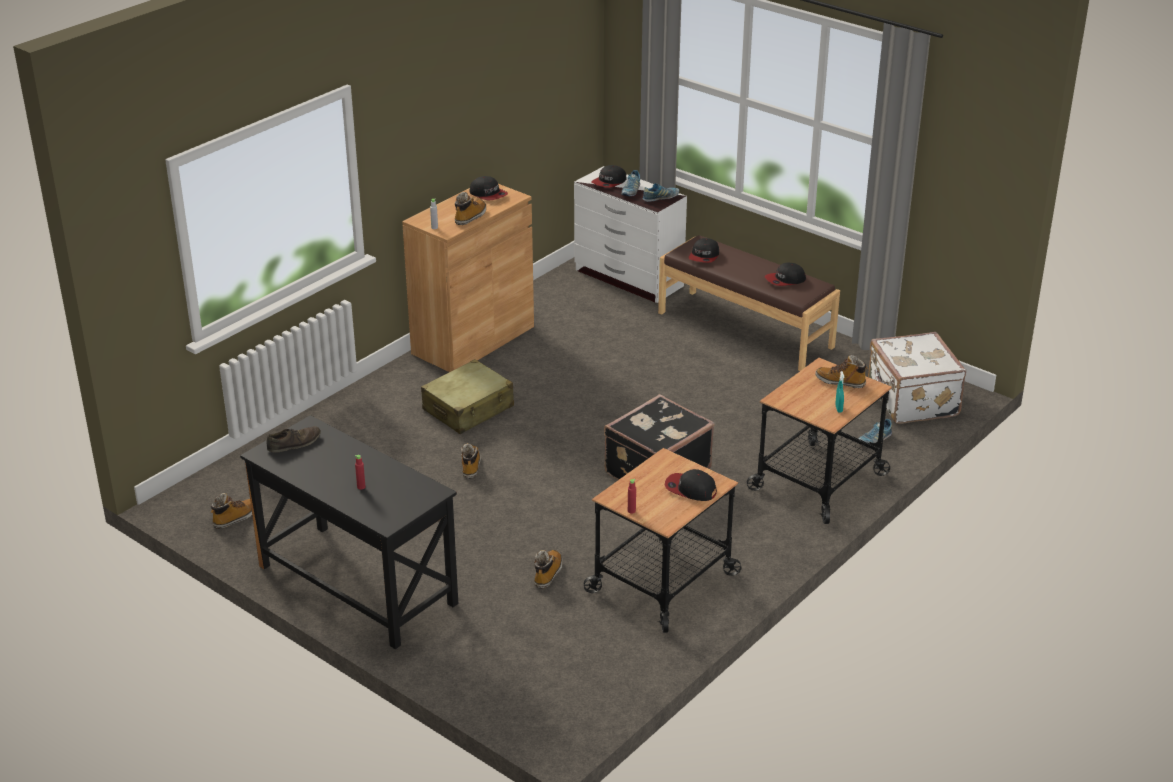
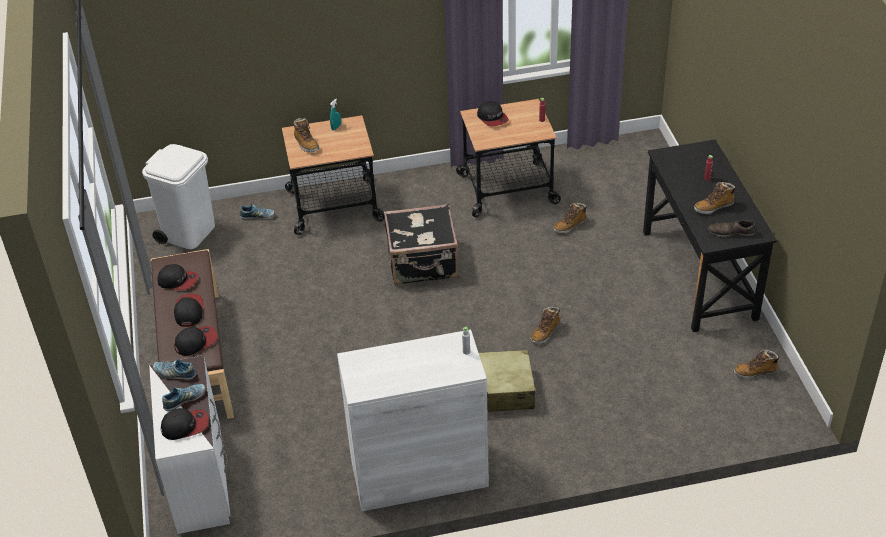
camera: 140 degrees left, 10 degrees up
brown cabinet [402,184,534,372] -> white cabinet [337,330,489,512]
boot [455,192,486,225] -> boot moved to [694,182,736,214]
cap [470,176,508,200] -> cap moved to [174,294,203,327]
white suitcase [868,332,966,424] -> white trash can [142,144,215,249]

